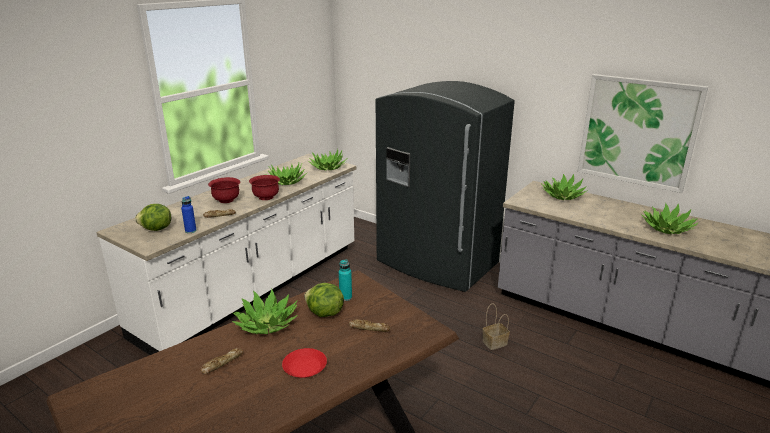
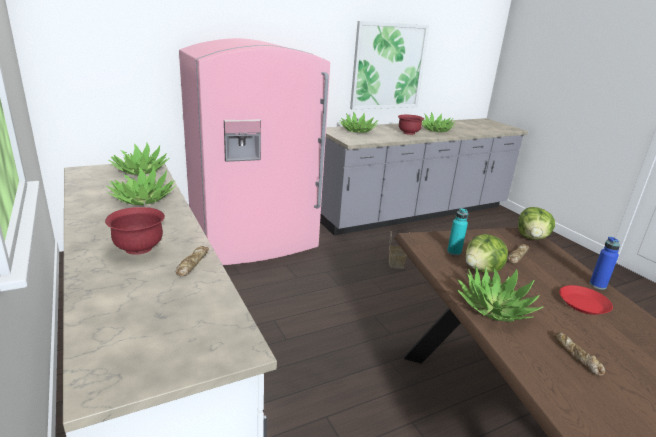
camera: 65 degrees left, 0 degrees up
lettuce [135,204,171,231] -> lettuce moved to [518,207,555,240]
blue bottle [181,196,196,233] -> blue bottle moved to [590,237,620,290]
red bowl [249,175,280,200] -> red bowl moved to [398,115,424,135]
grey fridge [376,81,515,292] -> pink fridge [179,38,330,265]

